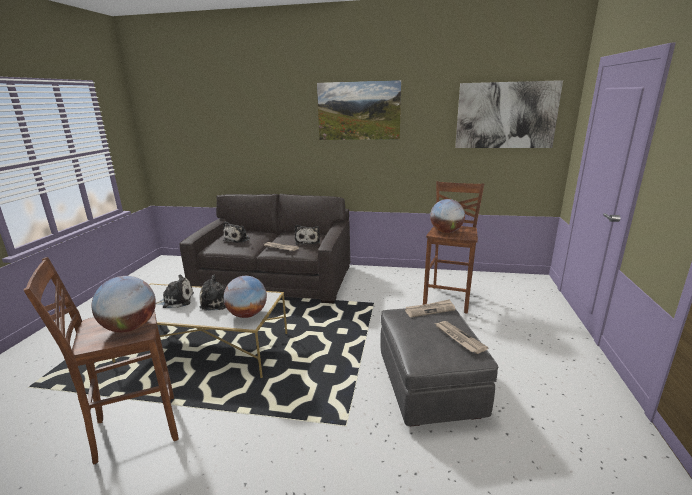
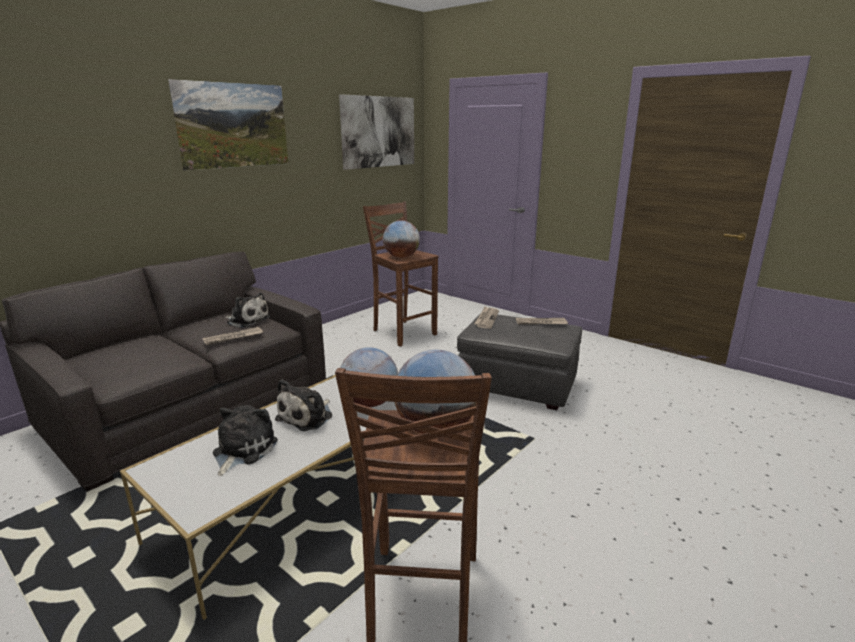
camera: 60 degrees left, 0 degrees up
plush toy [223,221,250,243] -> none

